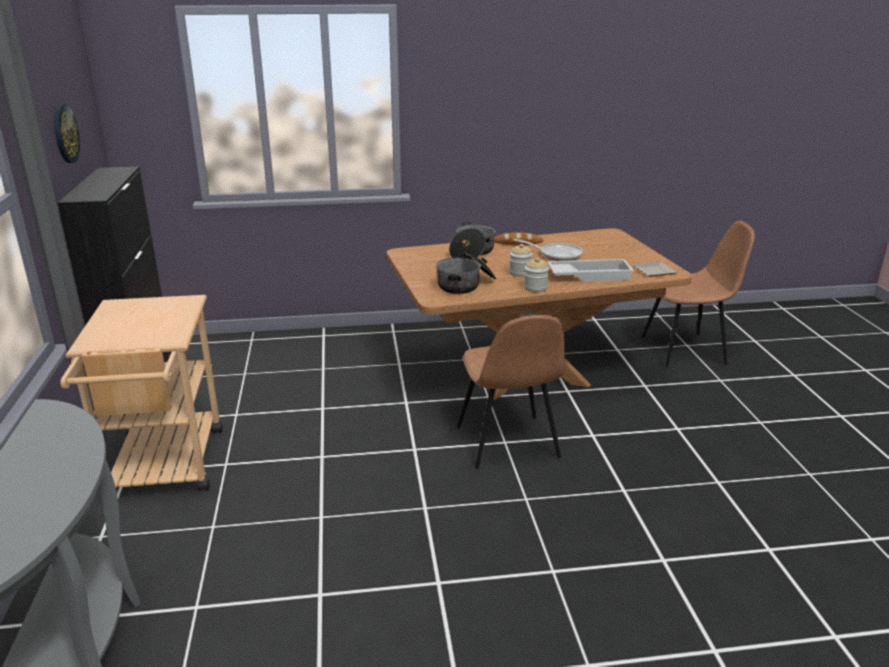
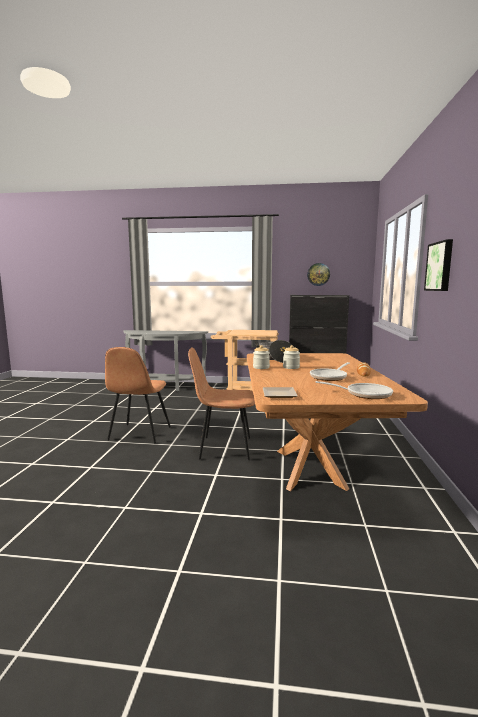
camera: 105 degrees right, 15 degrees down
cooking pot [449,222,496,258] -> none
white tray [547,259,634,282] -> none
brown chair [642,220,755,368] -> brown chair moved to [105,347,171,443]
none -> frying pan [315,381,393,399]
none -> picture [424,239,453,291]

